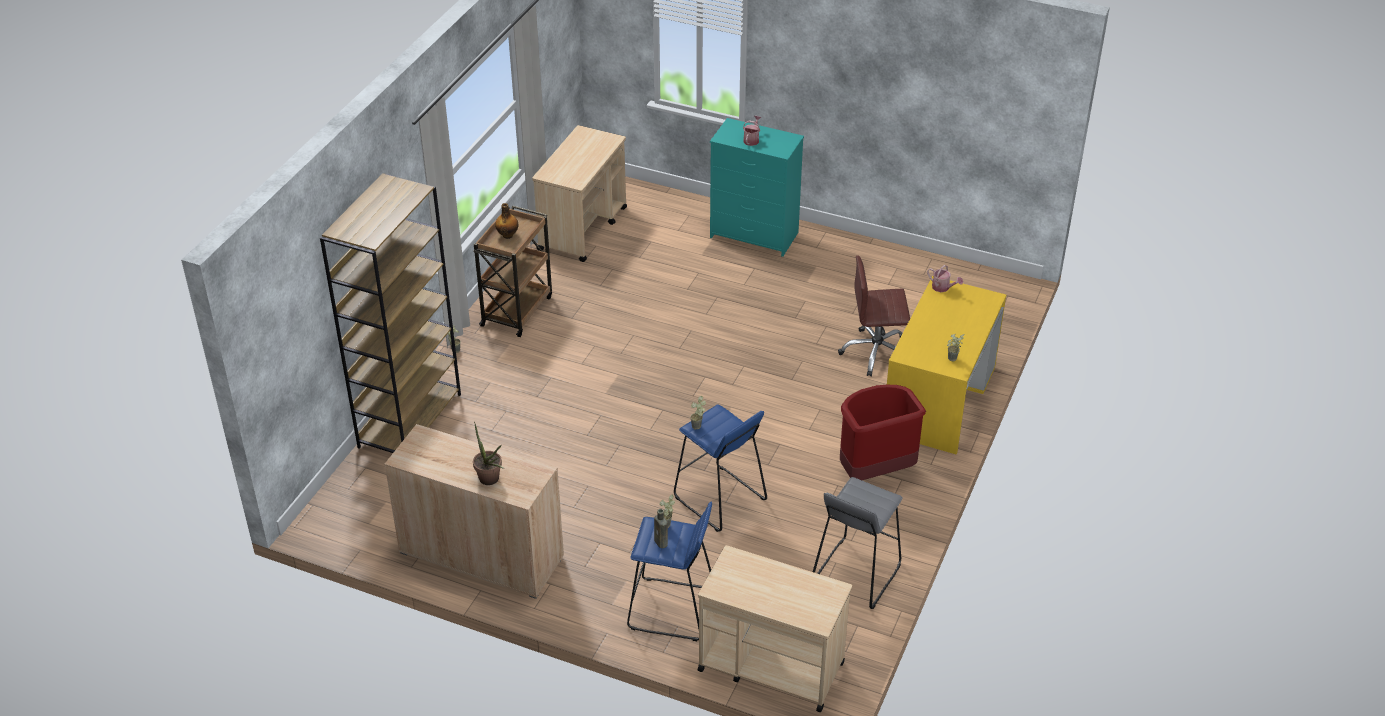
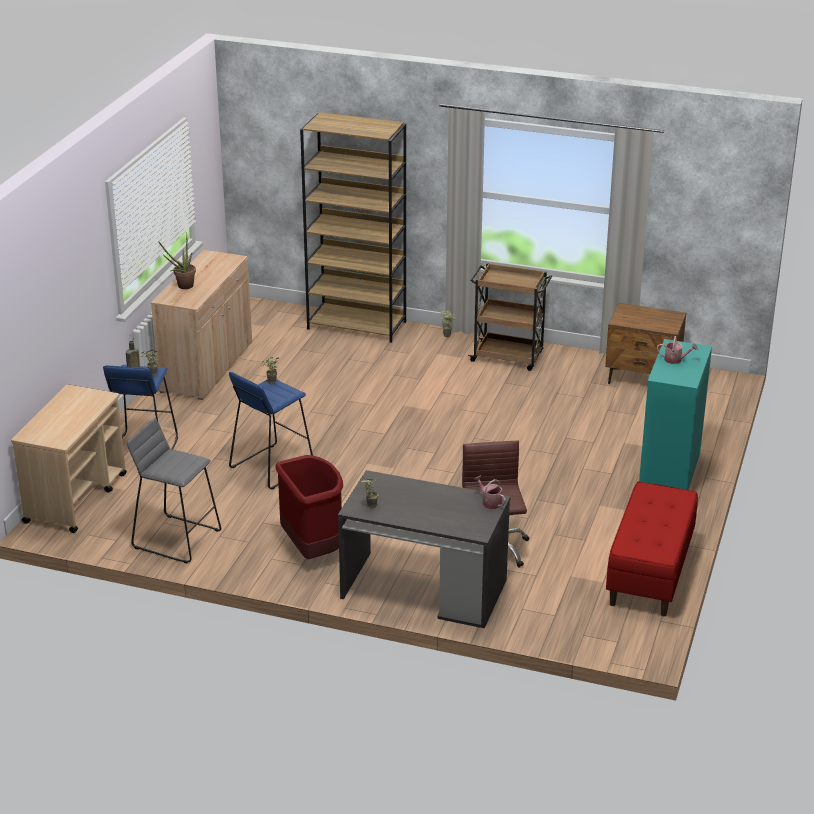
camera: 85 degrees right, 10 degrees down
bottle [495,203,518,239] -> none
beige cart [532,125,627,262] -> brown nightstand [605,303,686,384]
yellow desk [887,276,1006,454] -> grey desk [338,470,510,628]
watering can [927,265,963,292] -> watering can turned 105 degrees clockwise [474,475,506,509]
none -> red bench [606,482,698,616]

